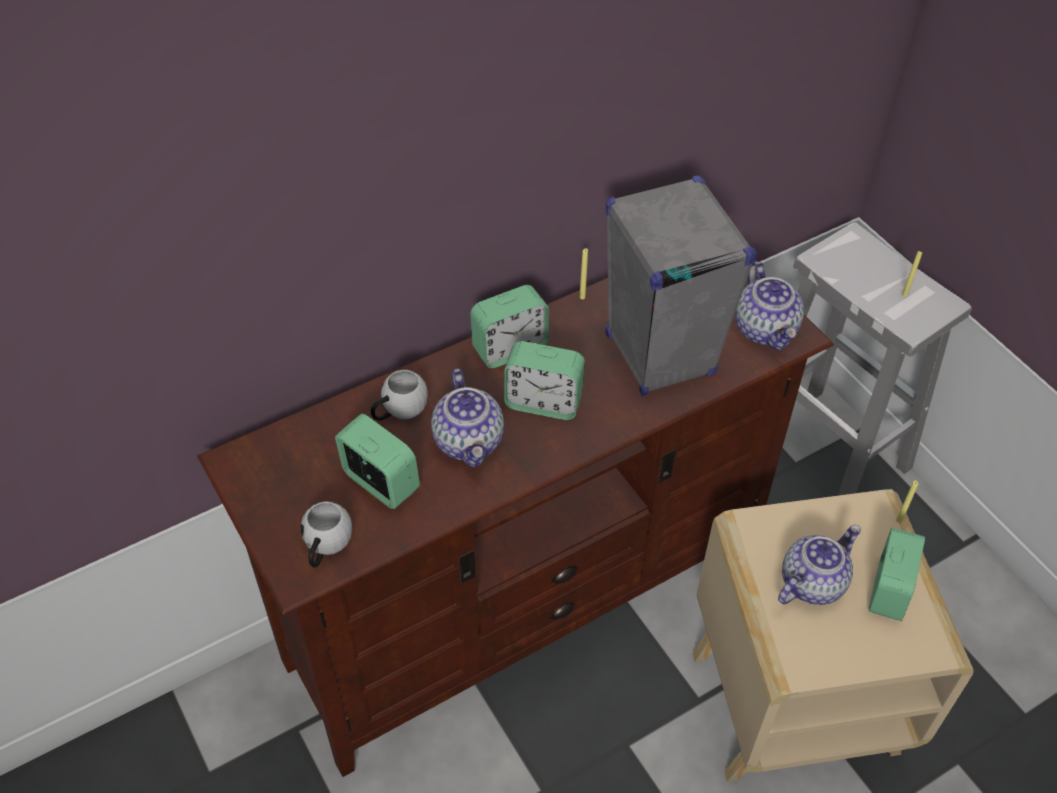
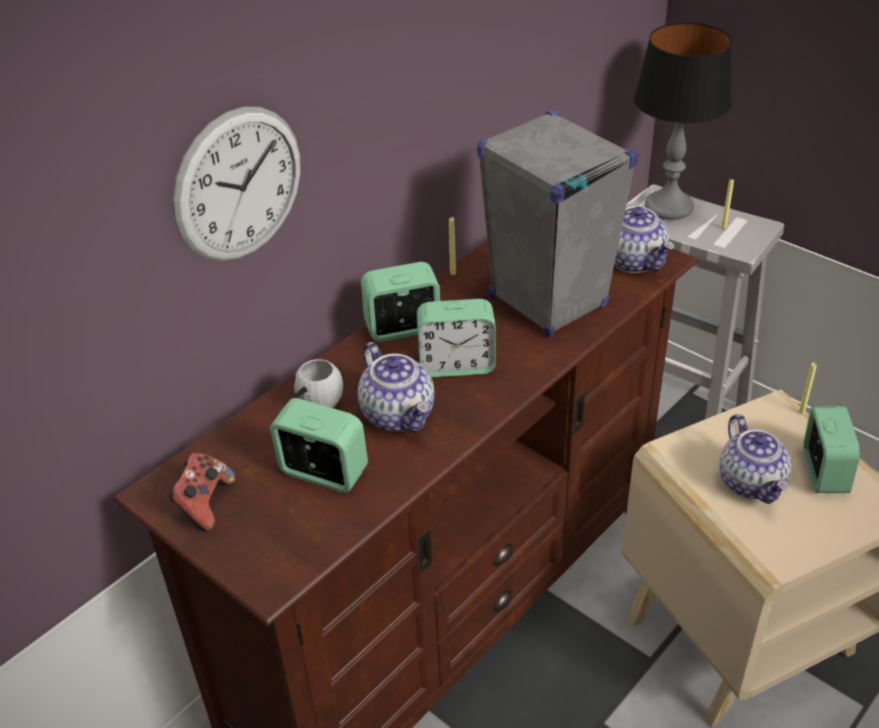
camera: 15 degrees left, 10 degrees down
white mug [300,501,352,568] -> none
alarm clock [470,285,549,368] -> alarm clock turned 150 degrees counterclockwise [361,262,440,342]
teapot [778,524,861,605] -> teapot turned 135 degrees clockwise [720,414,791,504]
none -> game controller [168,453,235,531]
none -> wall clock [173,107,301,262]
none -> table lamp [634,22,732,220]

